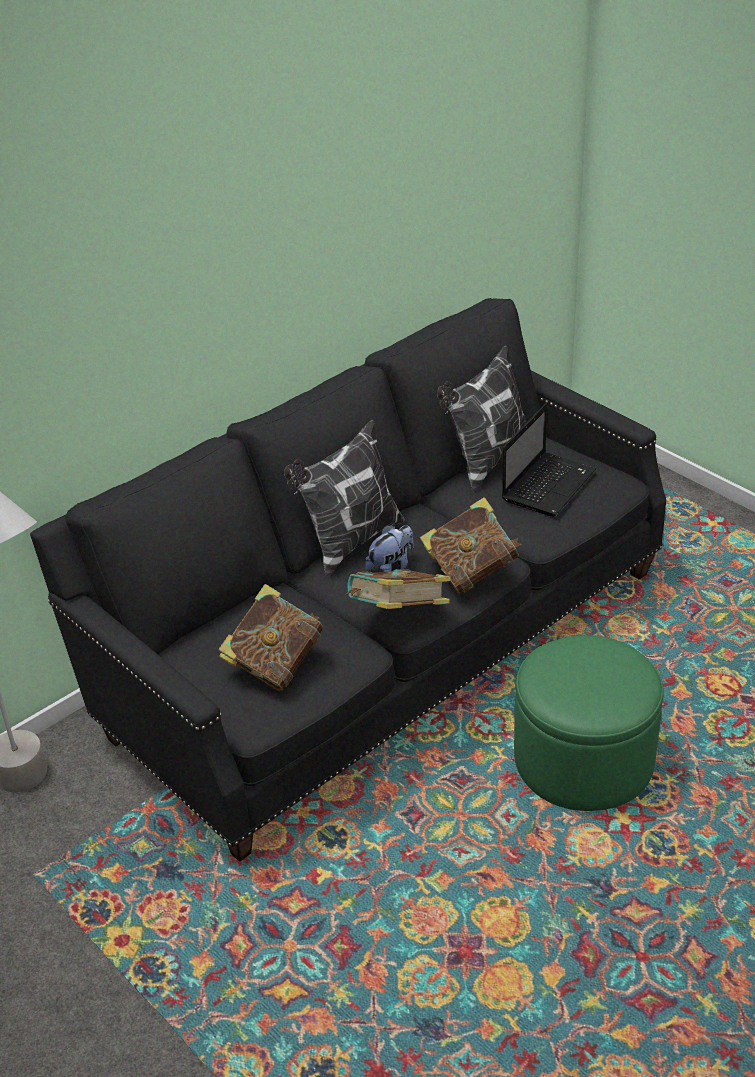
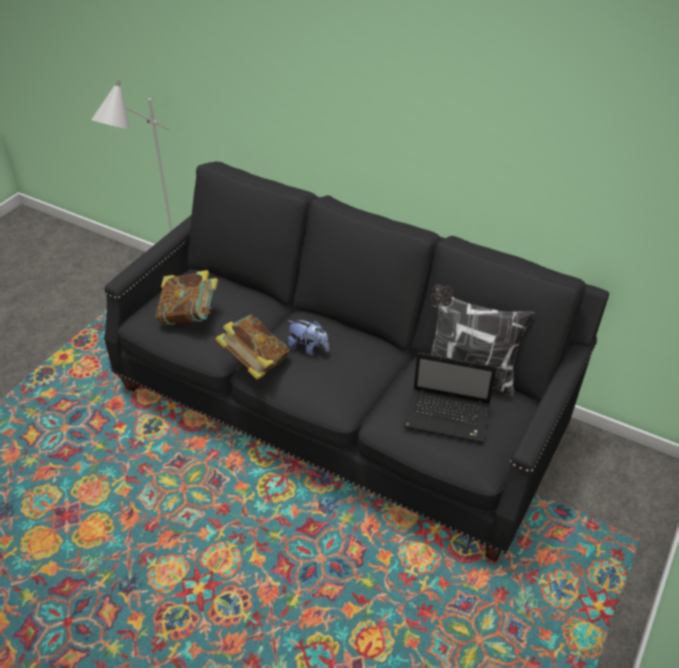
camera: 70 degrees right, 5 degrees up
pillow [284,420,405,576] -> none
book [420,497,522,594] -> none
green ottoman [514,635,664,811] -> none

